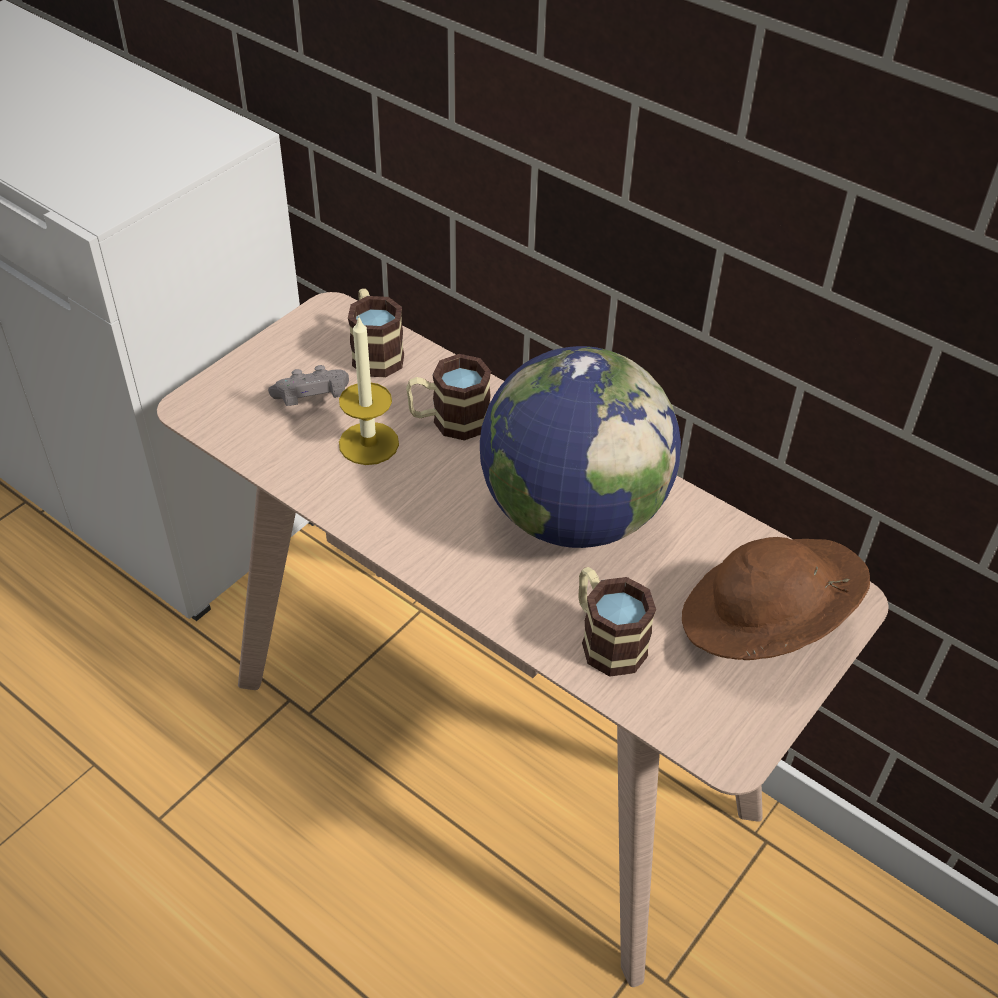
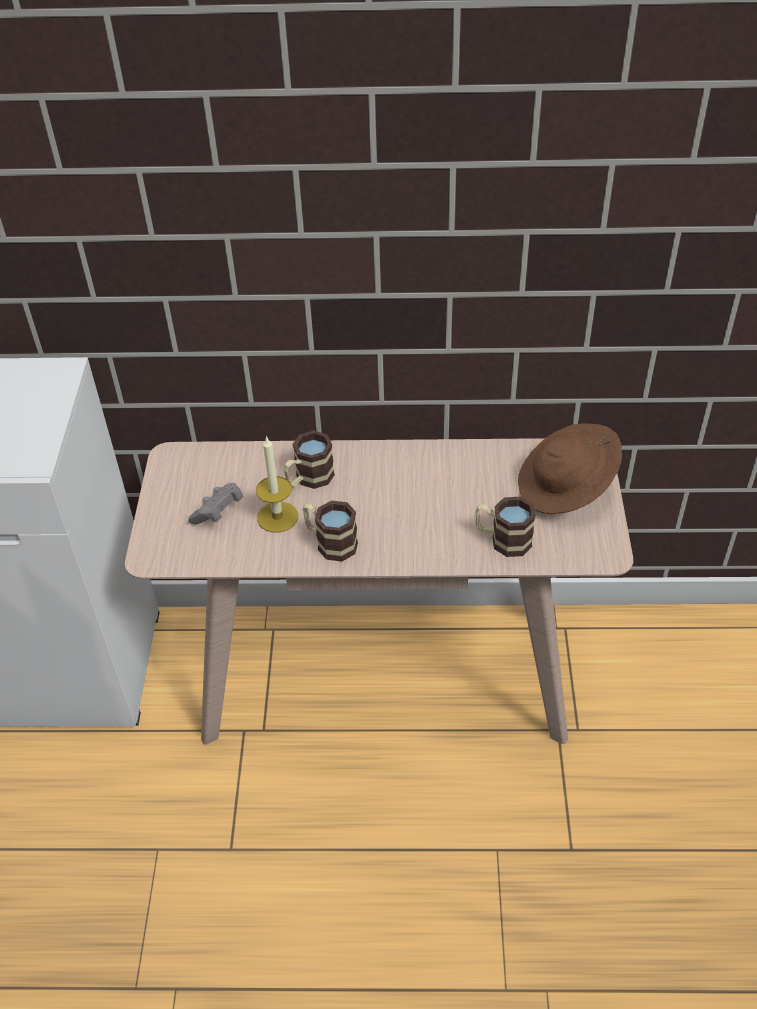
camera: 35 degrees left, 0 degrees up
mug [348,289,404,377] -> mug moved to [303,501,358,562]
globe [480,346,681,548] -> none

